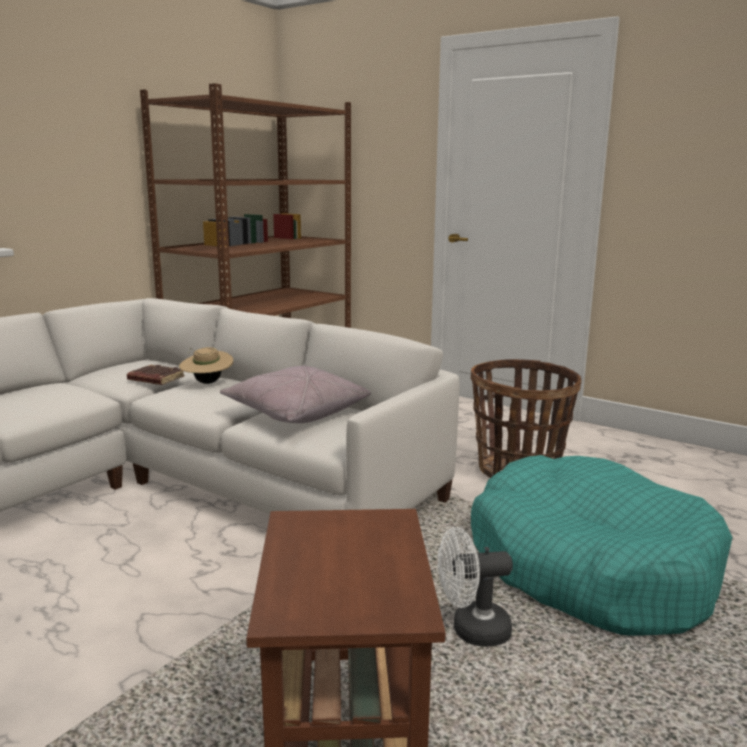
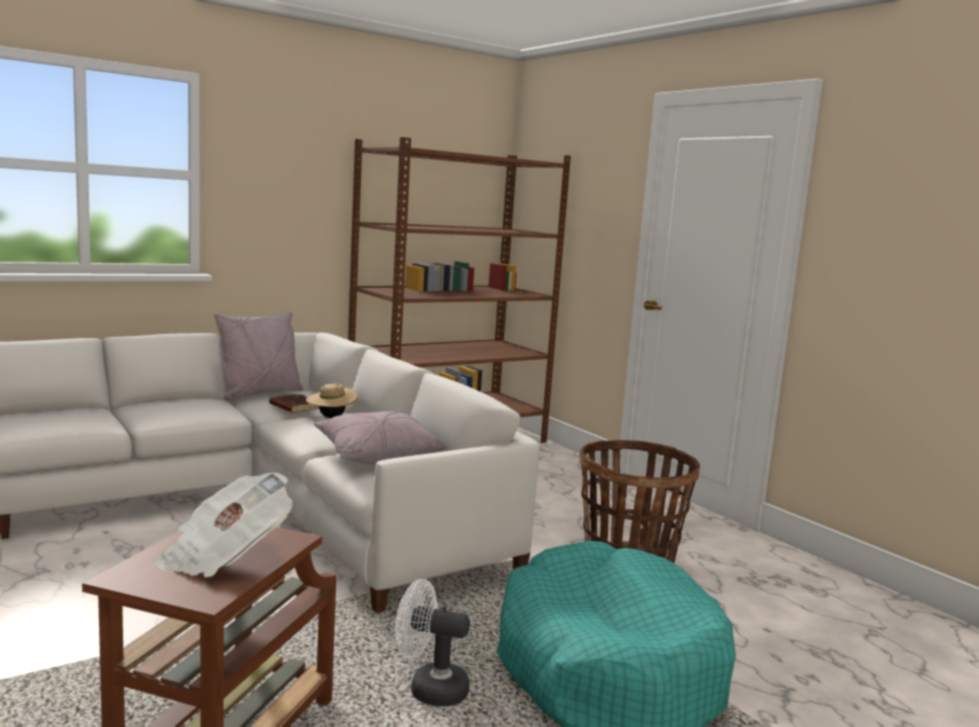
camera: 20 degrees right, 5 degrees down
none -> newspaper [155,473,293,577]
none -> purple pillow [214,312,303,401]

